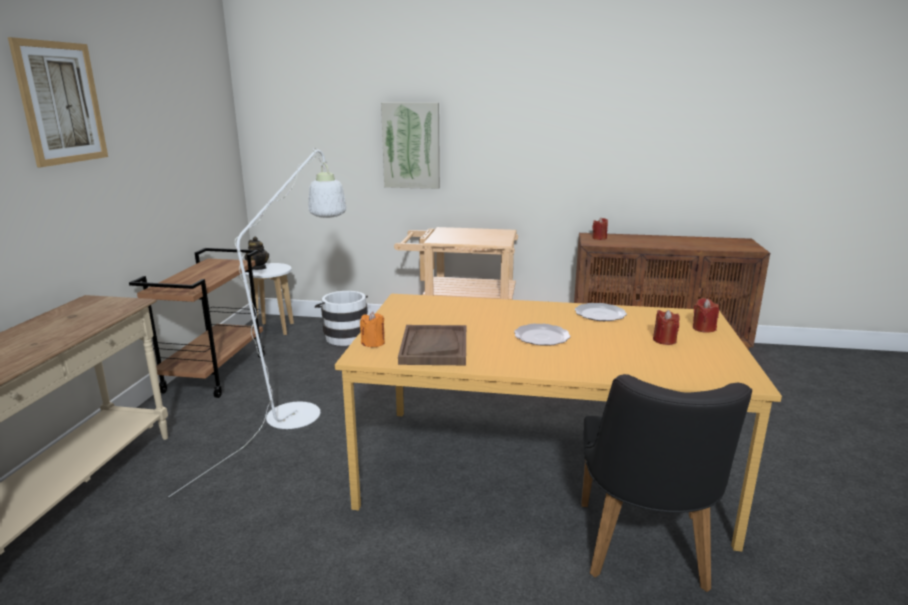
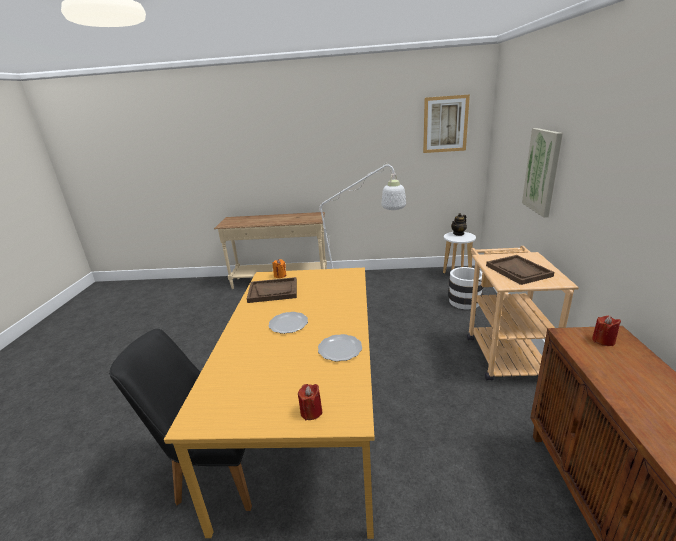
camera: 85 degrees right, 5 degrees up
picture [8,37,108,167] -> picture moved to [423,95,470,153]
brown cart [129,248,265,398] -> none
red candle [653,310,680,345] -> none
none -> brown tray [486,255,554,285]

